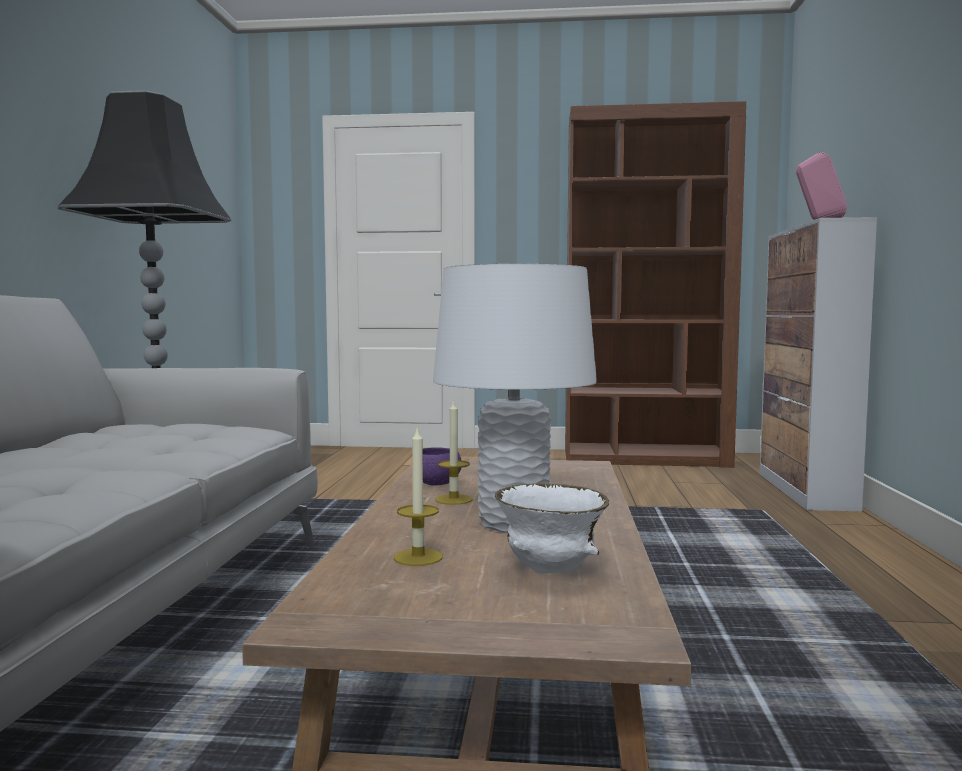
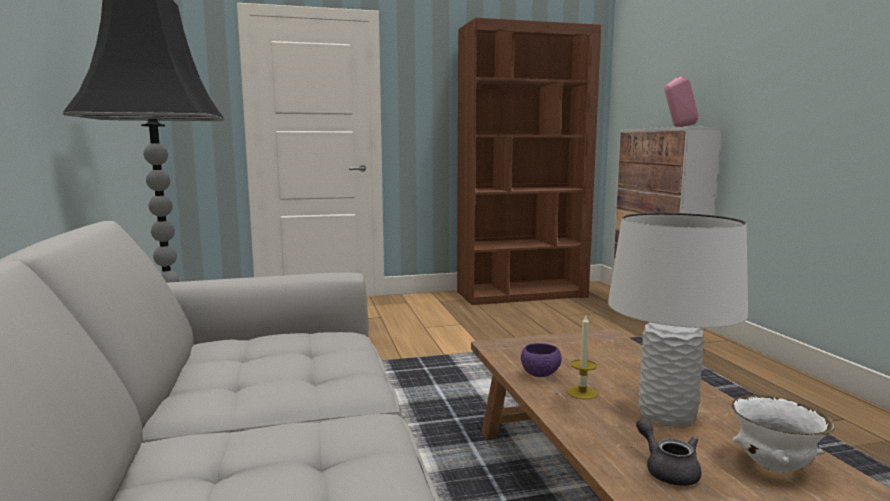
camera: 20 degrees left, 5 degrees up
candle [394,426,443,566] -> grey teapot [636,418,701,486]

